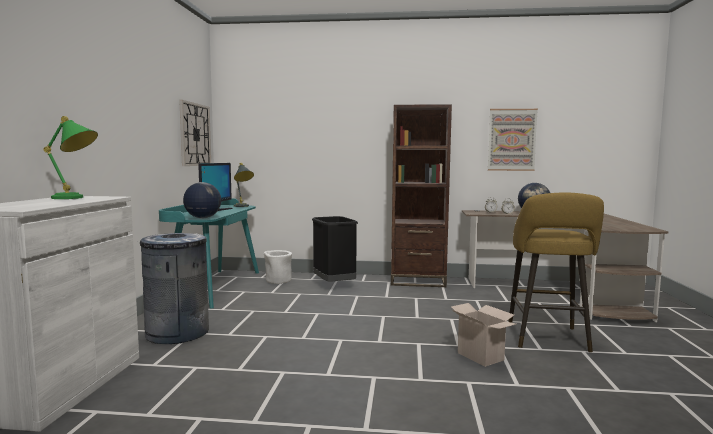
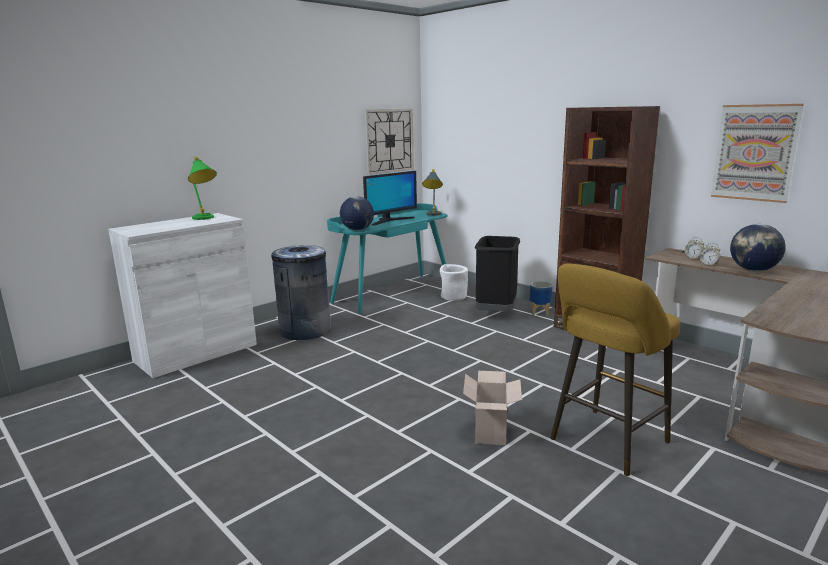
camera: 40 degrees right, 10 degrees up
none -> planter [529,281,553,316]

